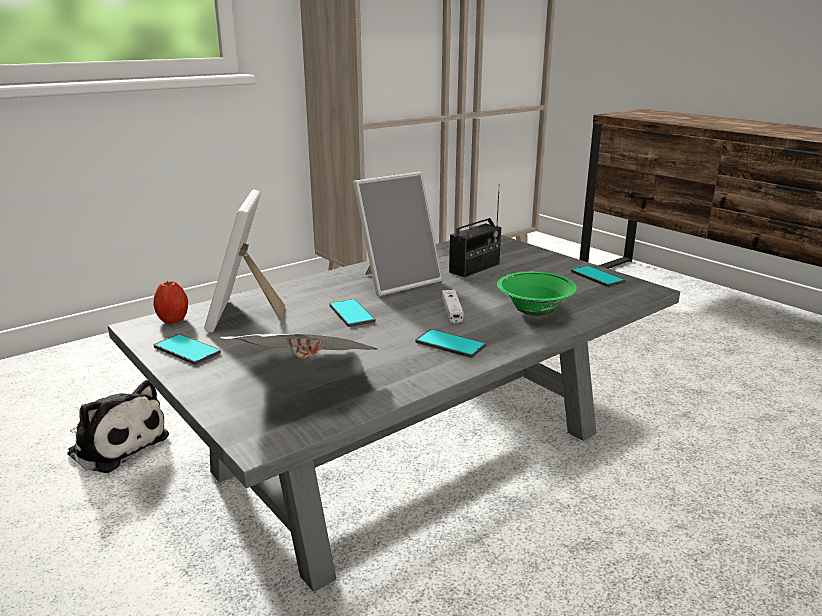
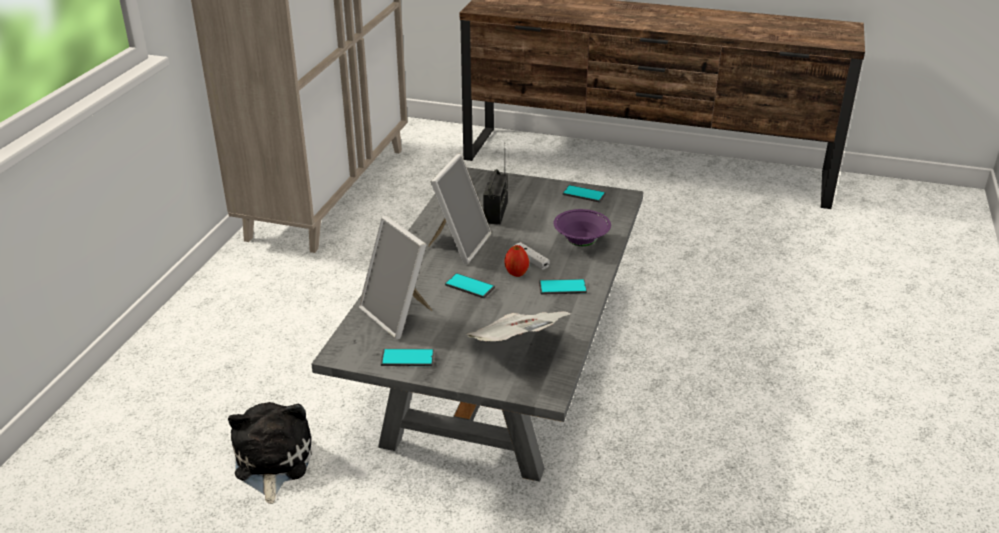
camera: 35 degrees left, 10 degrees up
plush toy [67,380,169,473] -> plush toy turned 90 degrees counterclockwise [228,402,312,504]
apple [153,281,188,323] -> apple moved to [504,245,529,277]
green bowl [497,271,577,316] -> purple bowl [554,209,611,246]

